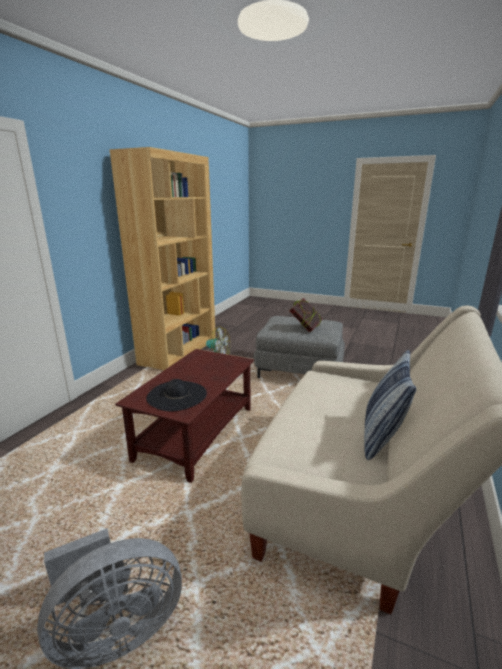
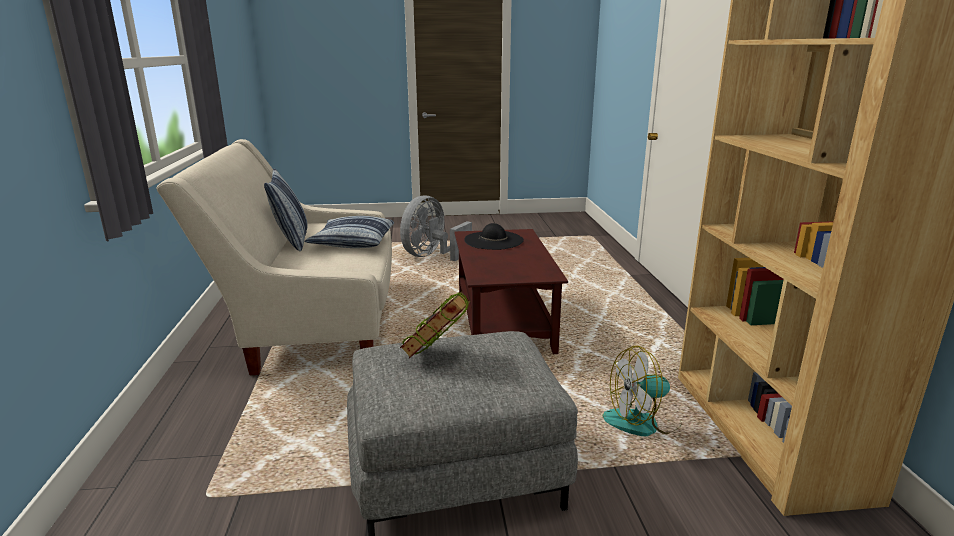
camera: 150 degrees right, 0 degrees up
none -> pillow [305,216,394,248]

